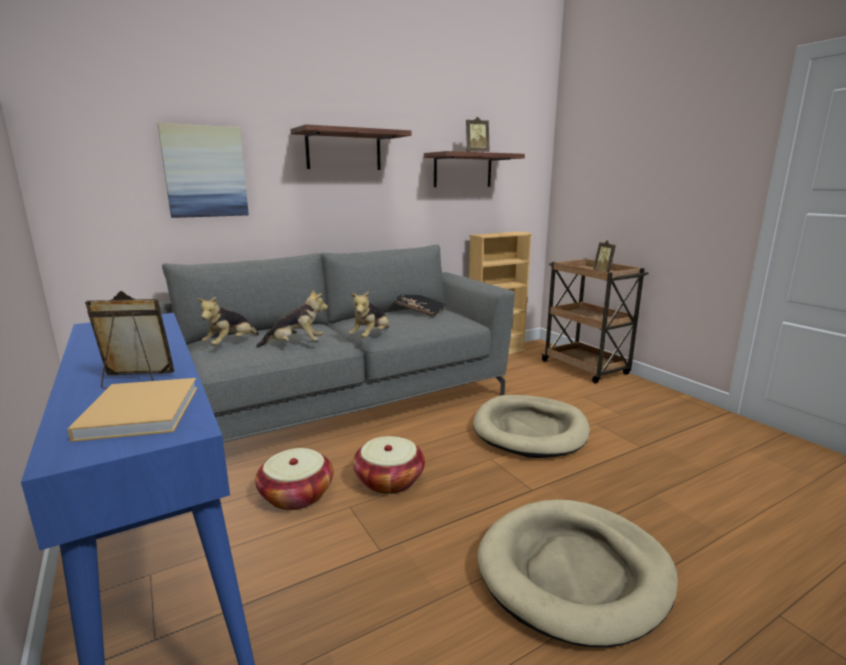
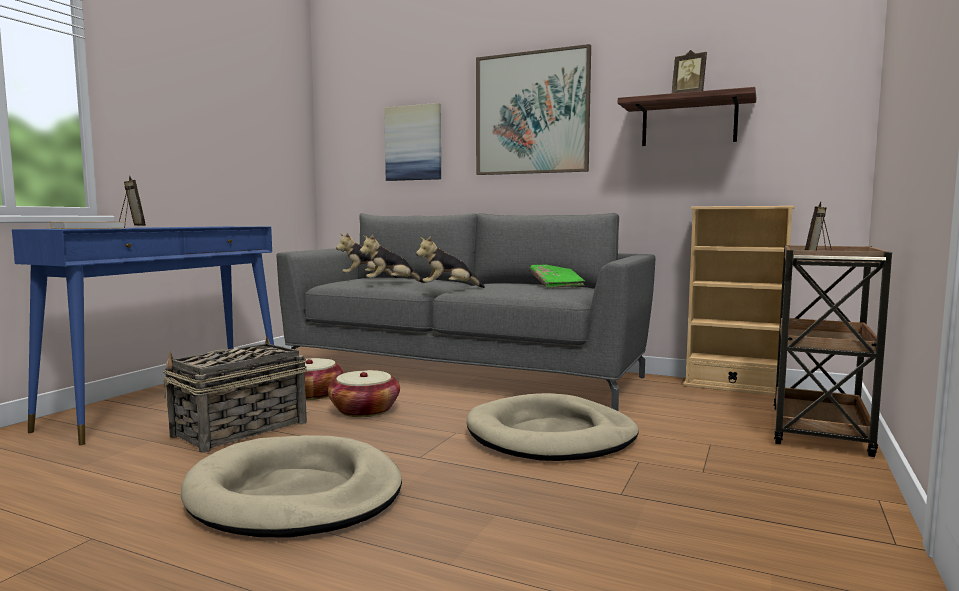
camera: 55 degrees right, 10 degrees down
plush toy [256,289,328,348] -> plush toy turned 120 degrees clockwise [360,234,424,283]
shelf [290,124,411,170] -> picture [476,44,591,175]
black book [395,295,446,317] -> green book [529,264,585,288]
none -> basket [163,336,307,453]

